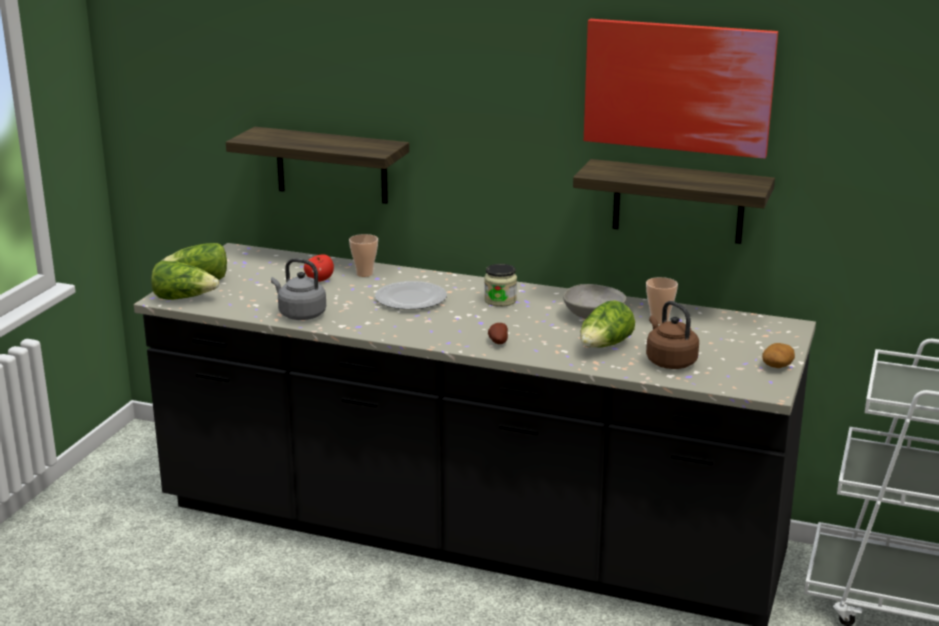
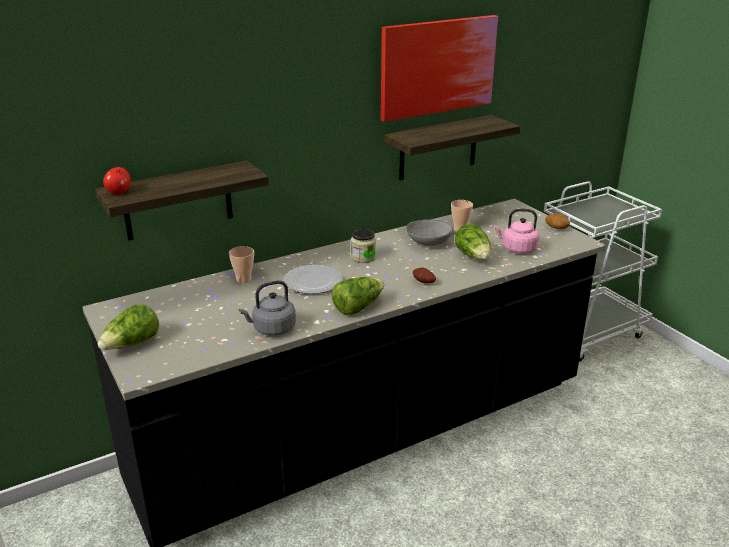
camera: 50 degrees left, 5 degrees up
lettuce [151,260,219,300] -> lettuce moved to [331,277,385,315]
apple [304,254,334,282] -> apple moved to [103,167,131,194]
brown kettle [646,301,699,369] -> pink kettle [494,209,539,254]

